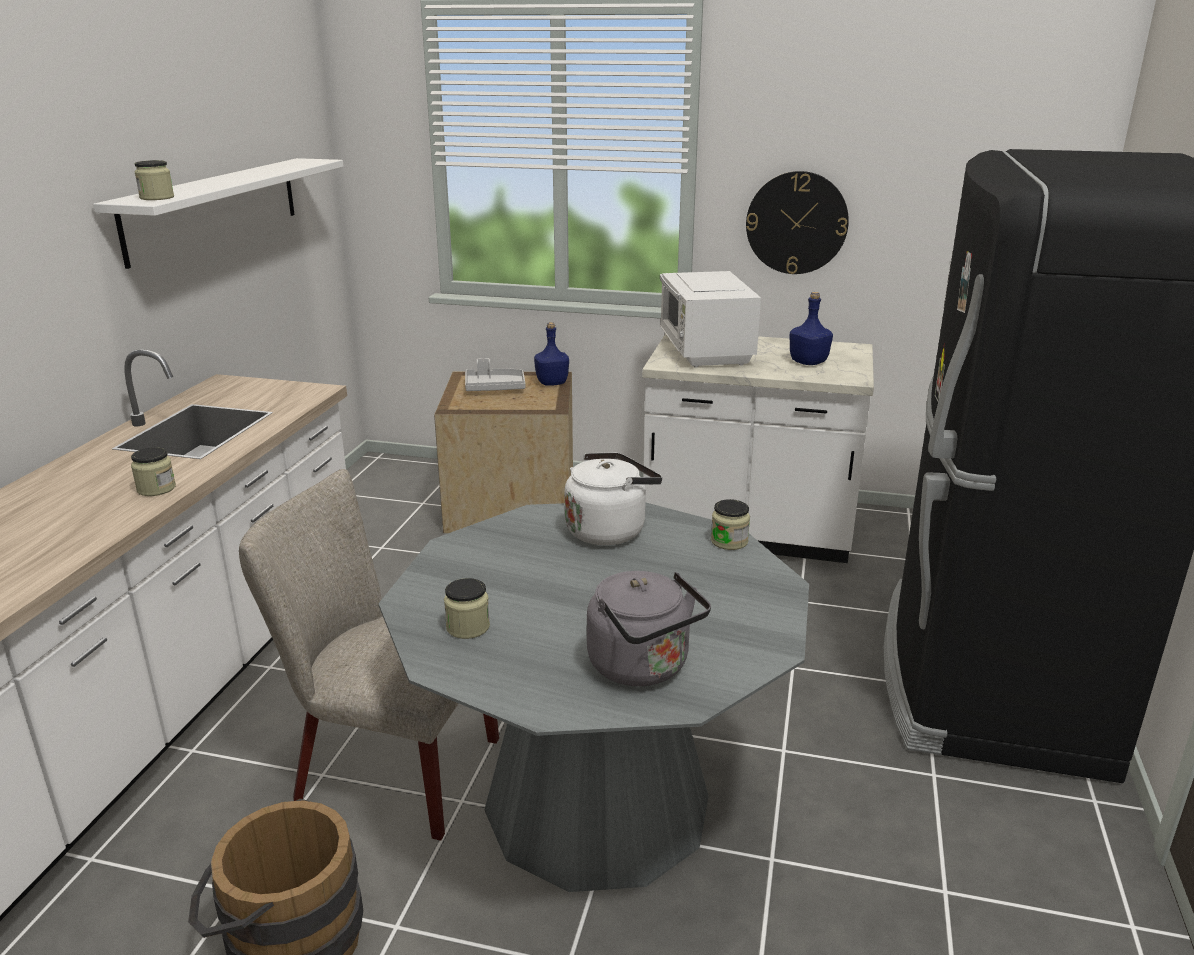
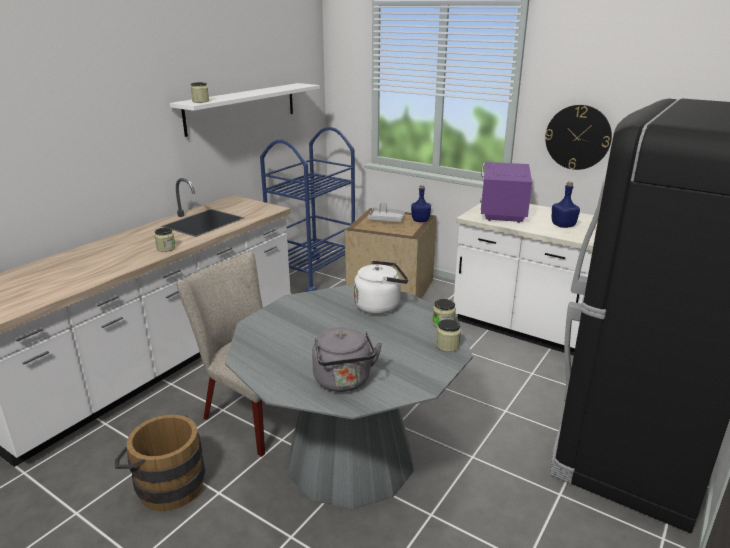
camera: 20 degrees right, 0 degrees up
jar [444,578,490,639] -> jar moved to [436,319,461,352]
white microwave [660,271,761,367] -> purple microwave [480,162,532,223]
none -> blue cart [260,127,355,292]

